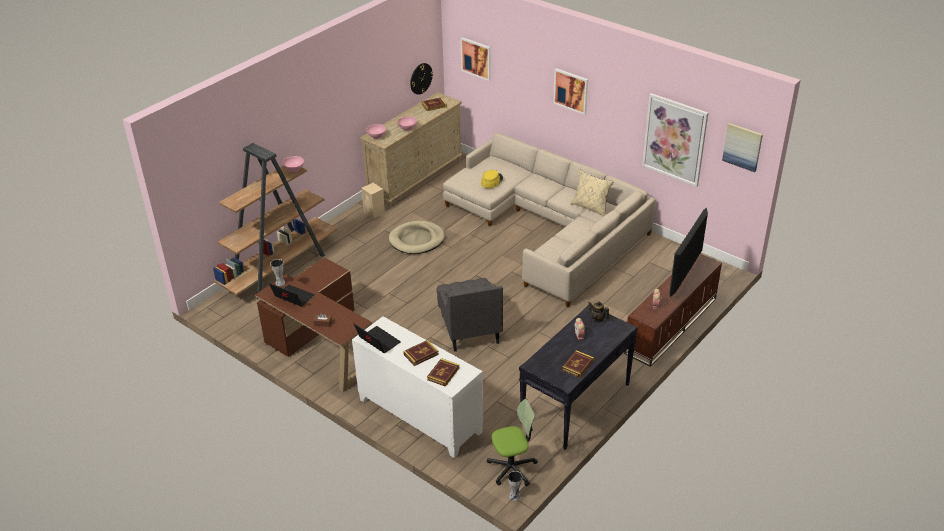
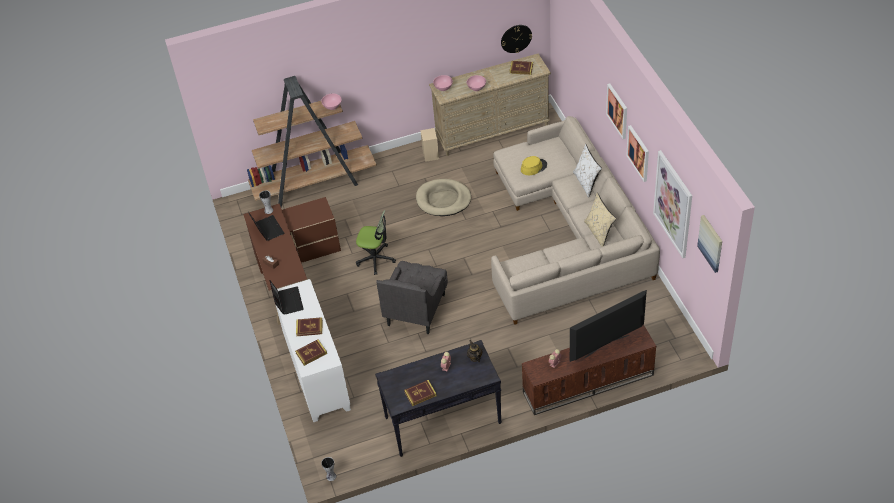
camera: 35 degrees right, 10 degrees up
picture [461,37,491,81] -> picture moved to [626,125,649,182]
office chair [487,399,538,487] -> office chair moved to [356,210,396,275]
none -> white pillow [573,144,602,198]

